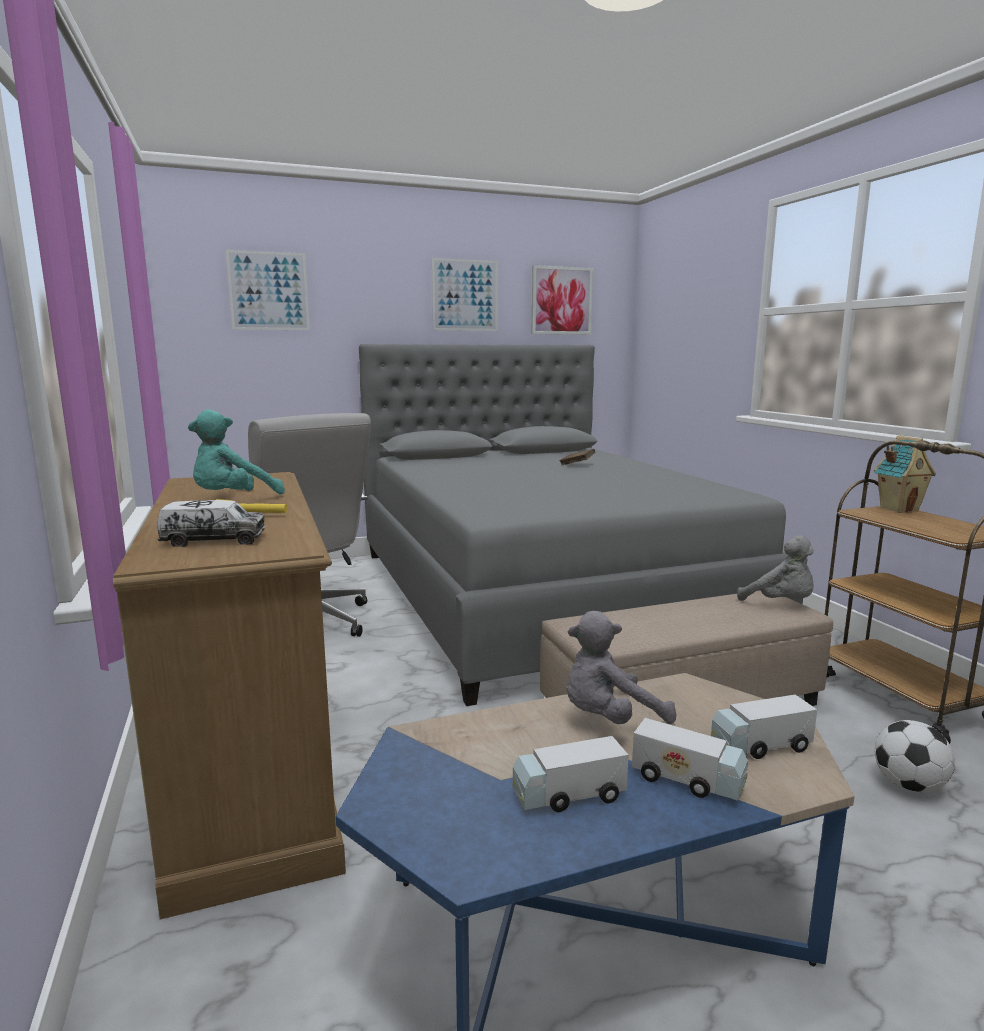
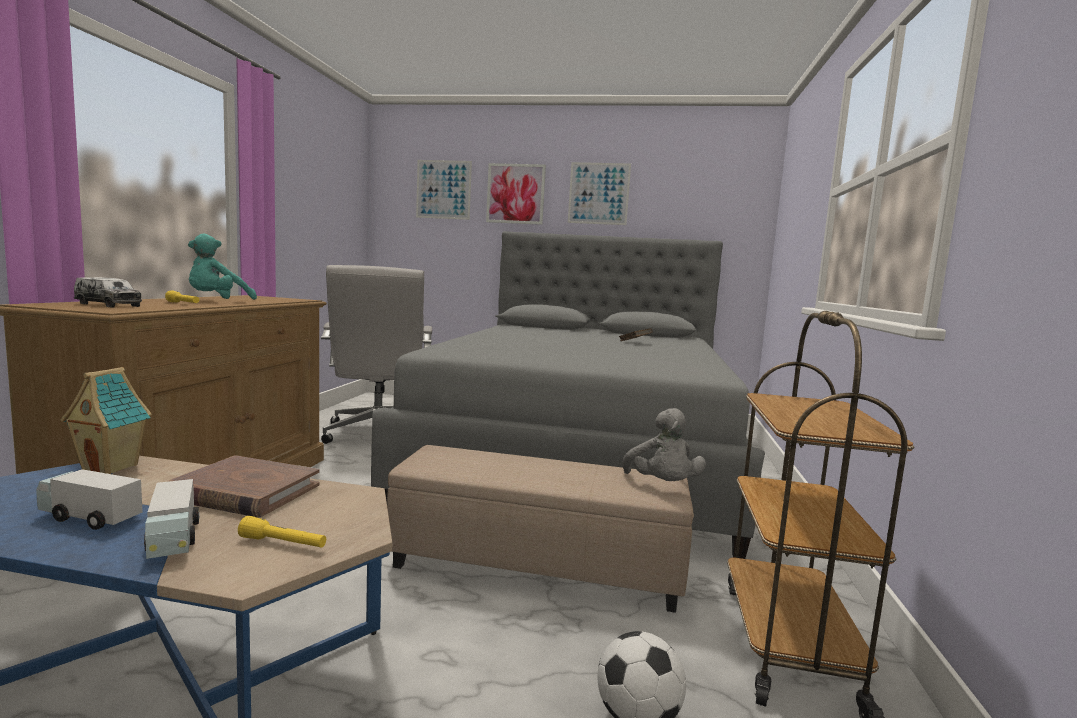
camera: 30 degrees right, 5 degrees down
turquoise plush toy [188,409,285,495] -> turquoise plush toy turned 45 degrees counterclockwise [188,233,257,299]
picture [532,265,593,335] -> picture moved to [486,163,546,225]
grey plush toy [566,611,677,724] -> brown book [168,455,319,518]
toy truck [711,695,817,759] -> yellow flashlight [238,516,326,548]
toy house [874,435,936,513] -> toy house moved to [60,367,152,474]

